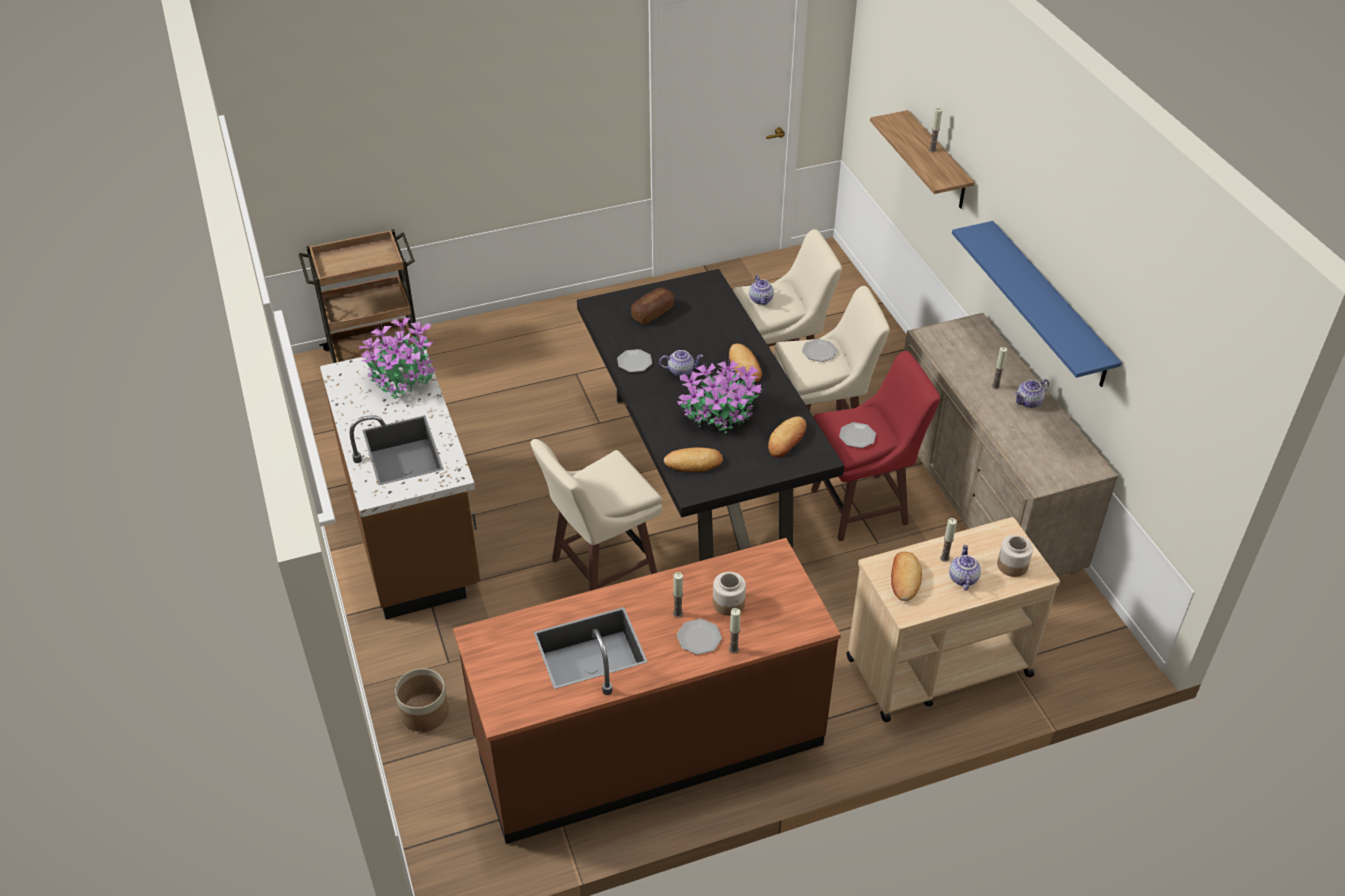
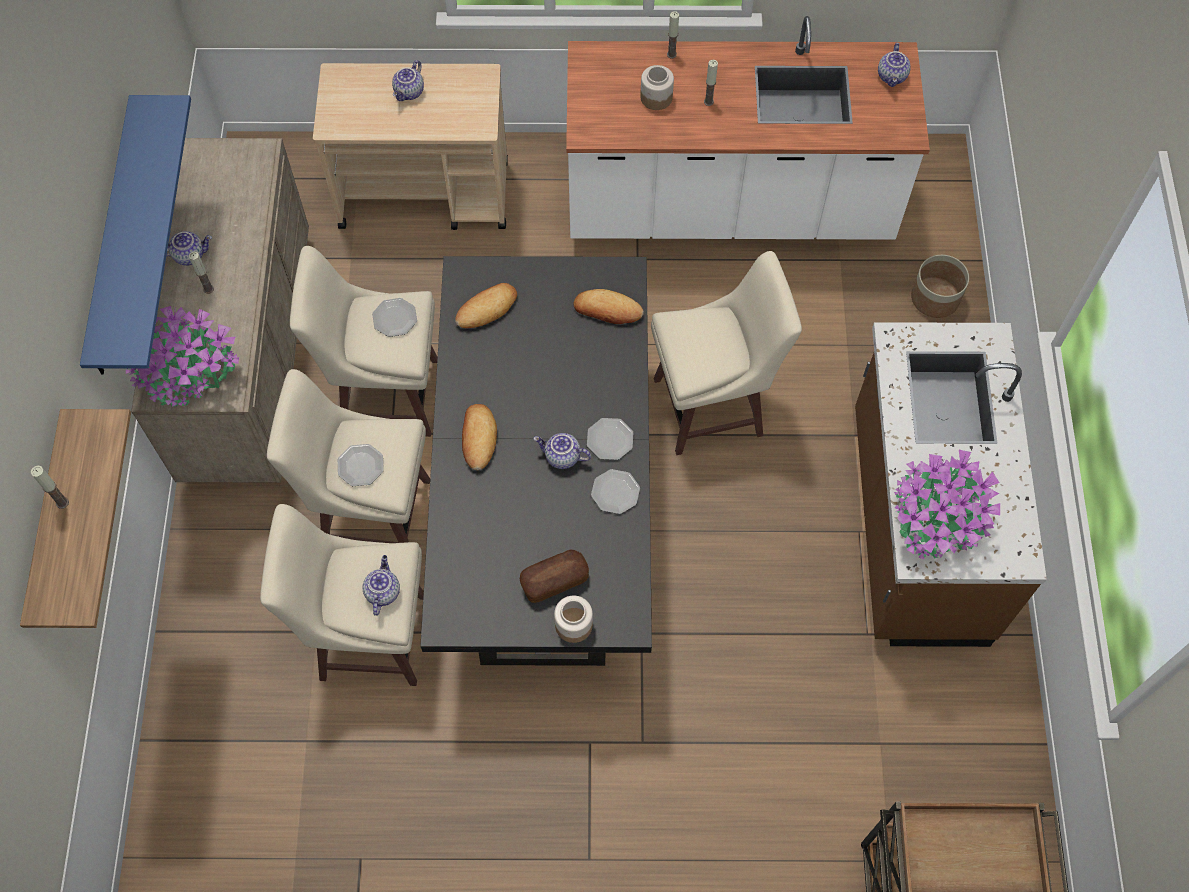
camera: 160 degrees left, 20 degrees up
brown counter [453,538,841,844] -> white counter [566,16,930,240]
potted plant [677,361,762,433] -> potted plant moved to [126,306,239,407]
plate [677,619,722,655] -> plate moved to [587,418,633,460]
red stool [811,351,940,541] -> beige stool [290,246,438,437]
bread [891,552,922,601] -> none
candle [940,518,957,562] -> none
jar [997,535,1033,577] -> jar moved to [554,596,593,643]
none -> teapot [878,43,911,87]

